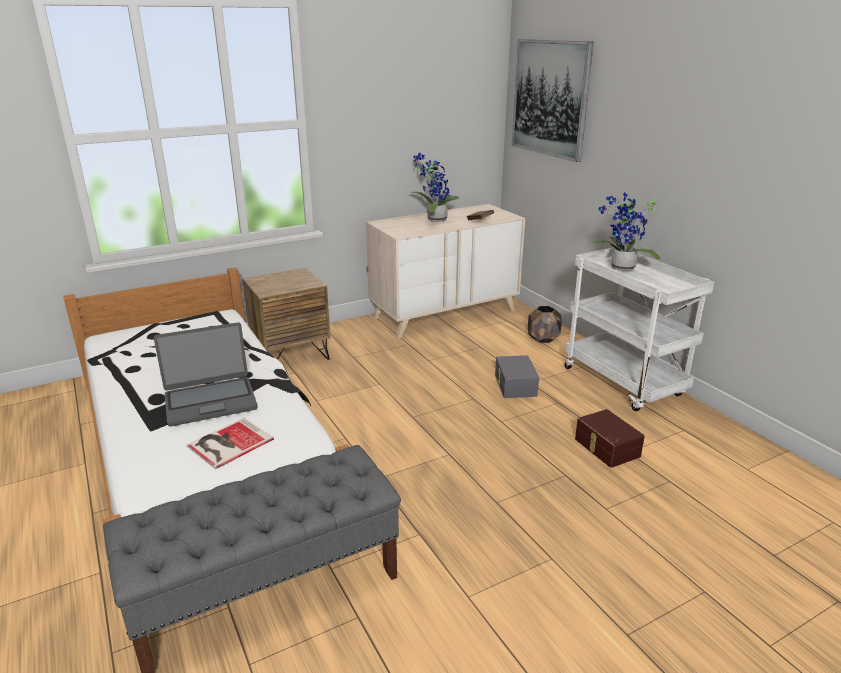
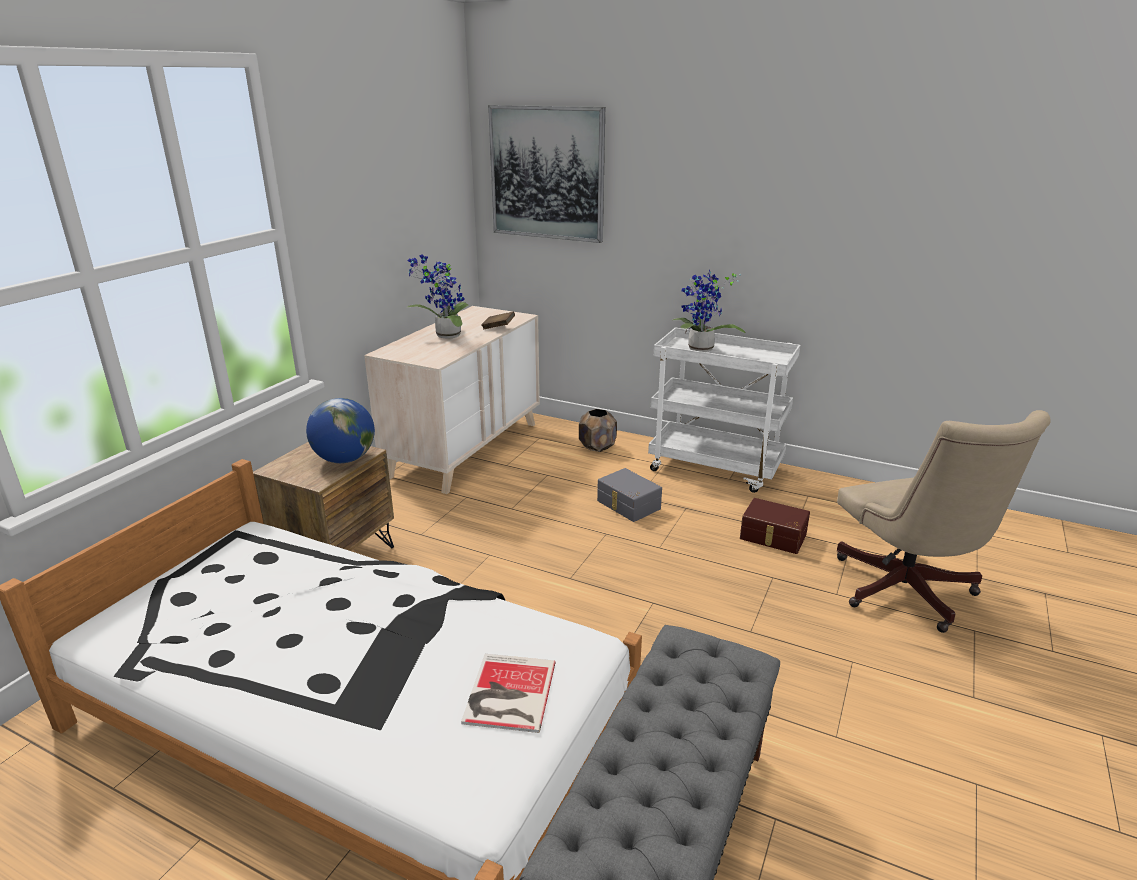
camera: 35 degrees left, 0 degrees up
laptop [154,322,258,426] -> none
none -> globe [306,398,375,463]
none -> beige office chair [837,410,1051,633]

